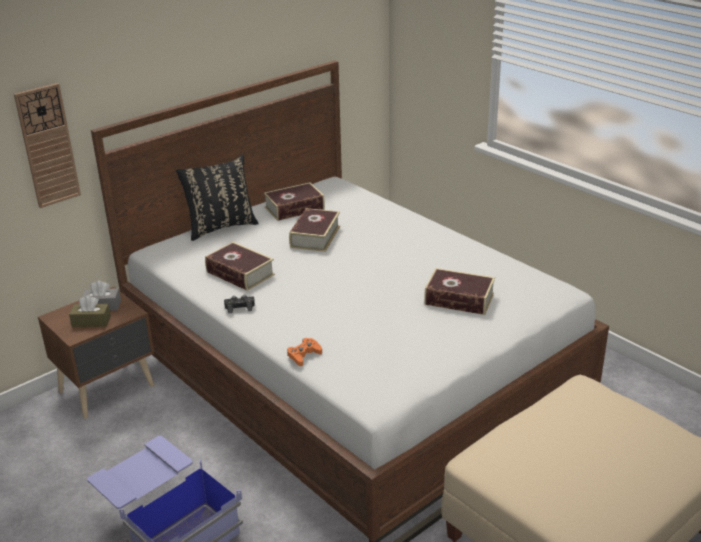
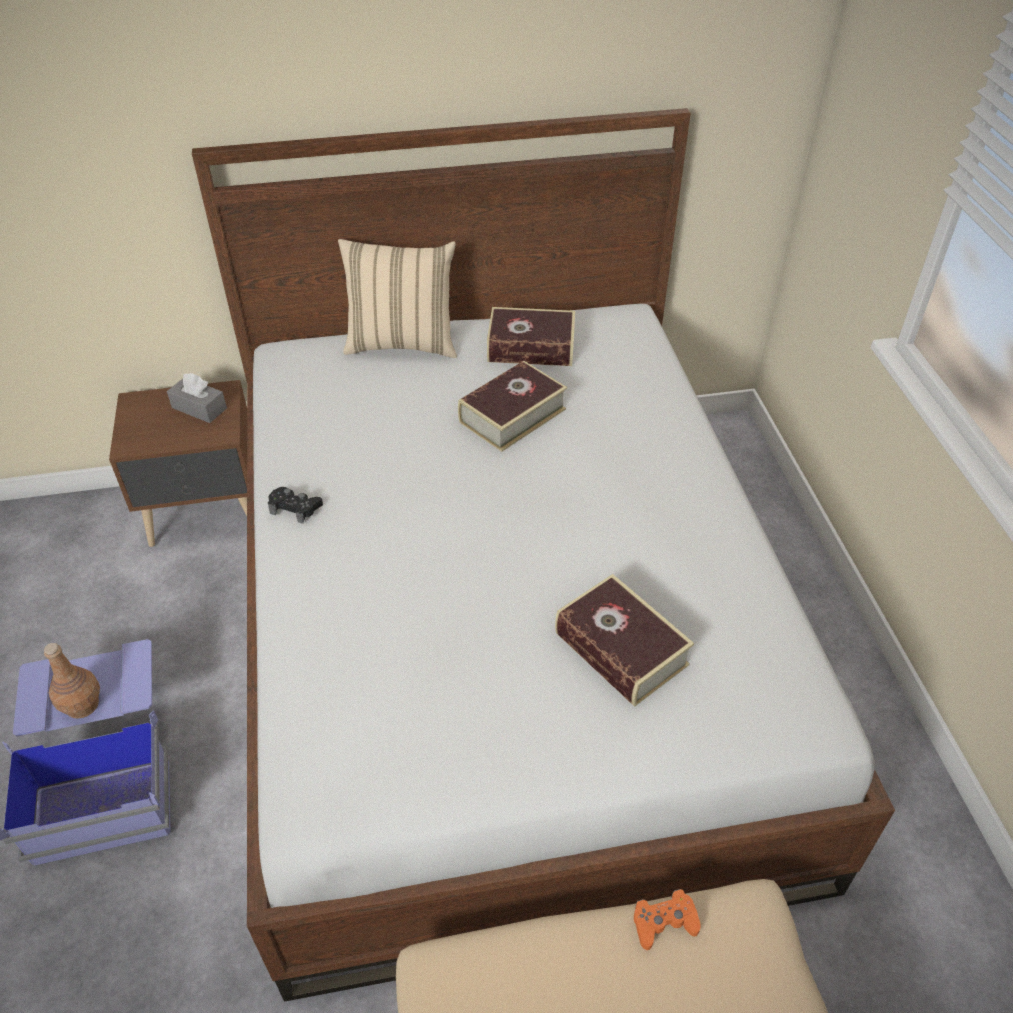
camera: 30 degrees right, 15 degrees up
wall clock [14,83,81,208] -> none
brown tissue box [69,296,111,327] -> none
black pillow [176,155,259,241] -> beige pillow [338,239,457,358]
book [205,242,275,291] -> none
orange game controller [287,338,322,366] -> orange game controller moved to [634,889,701,950]
none -> brown bottle [44,643,100,719]

